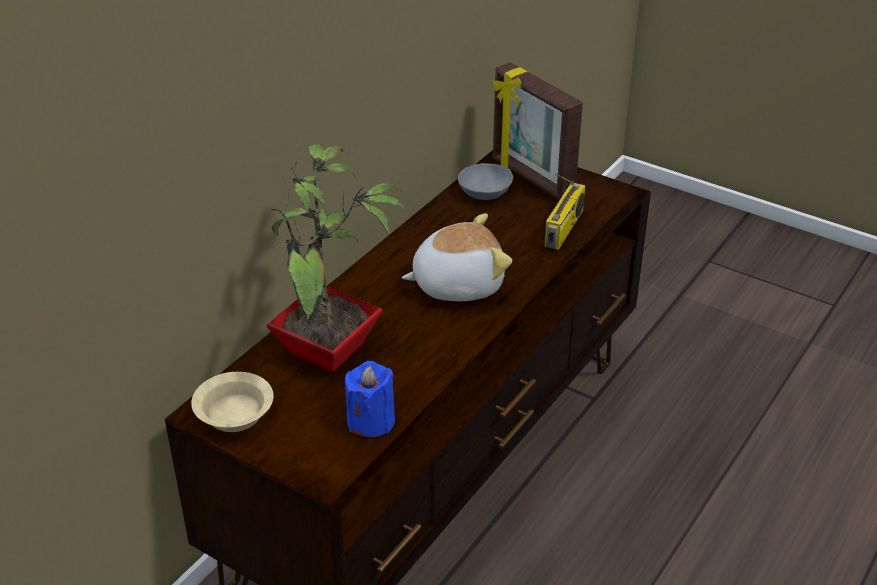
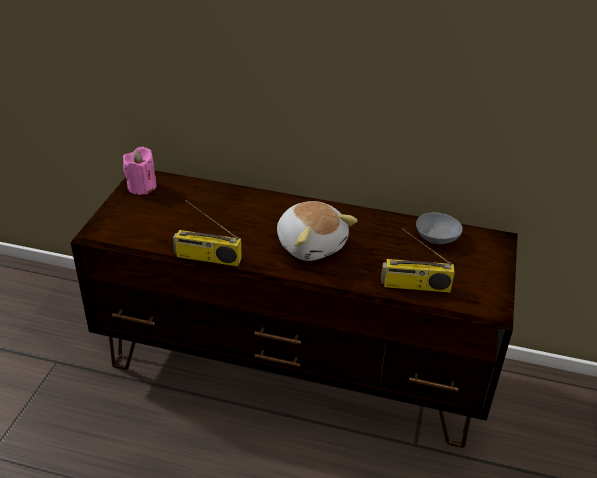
camera: 70 degrees right, 0 degrees up
beige bowl [191,372,274,432] -> pink candle [123,147,157,195]
potted plant [262,144,407,373] -> none
blue candle [345,361,395,437] -> none
picture frame [493,62,583,201] -> none
none -> radio [173,200,242,266]

